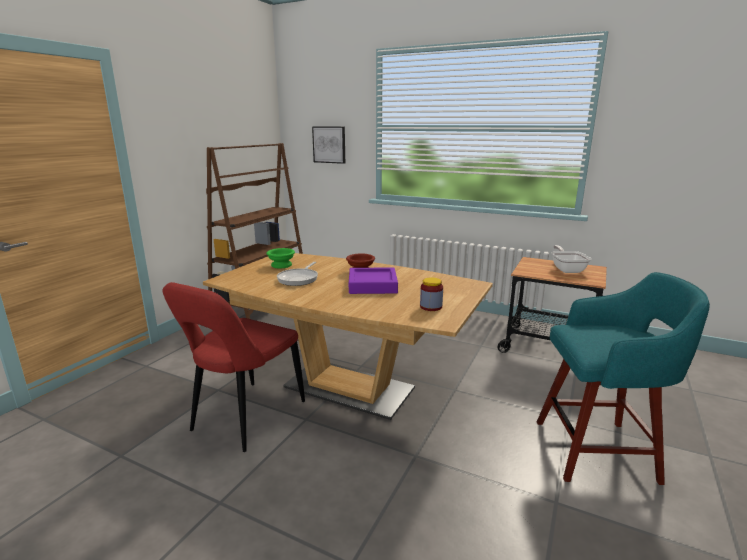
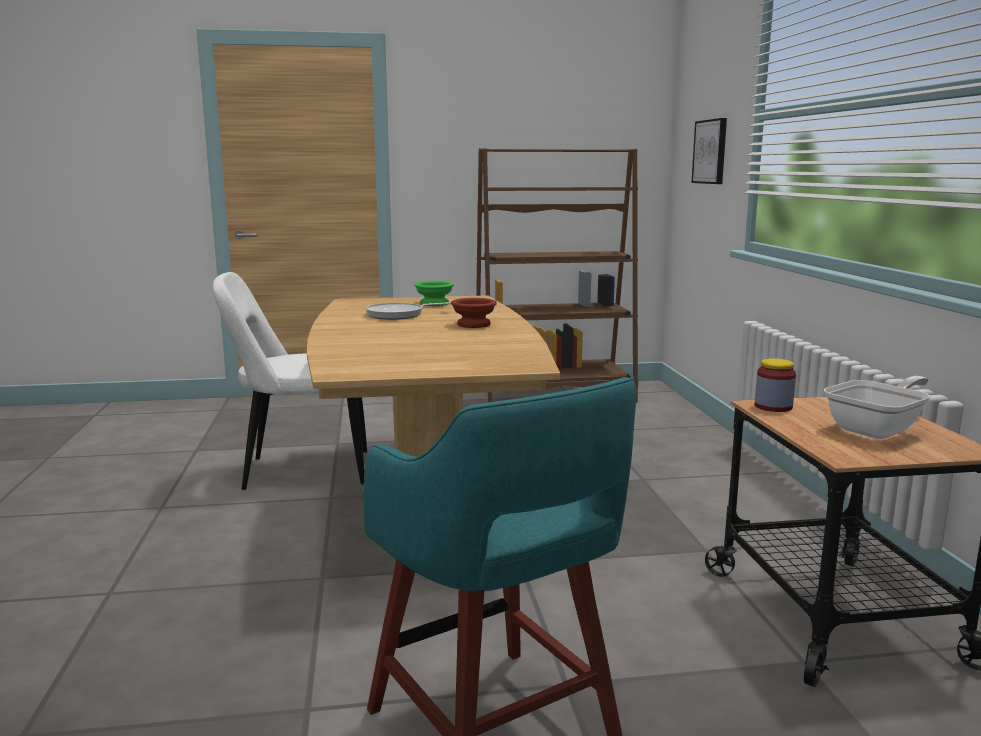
camera: 55 degrees right, 5 degrees down
red chair [162,282,305,452] -> white chair [213,272,367,490]
purple tray [349,267,398,294] -> none
jar [420,278,443,311] -> jar moved to [755,358,796,412]

